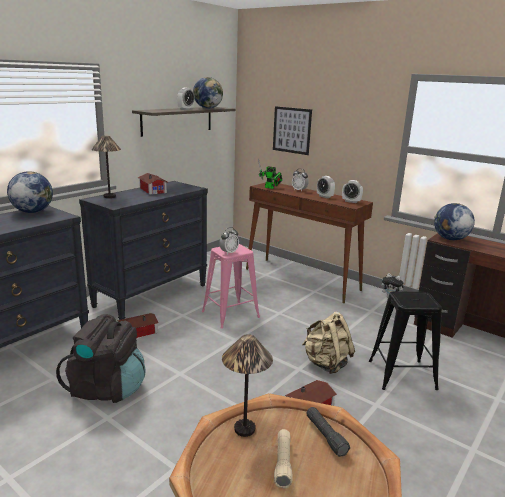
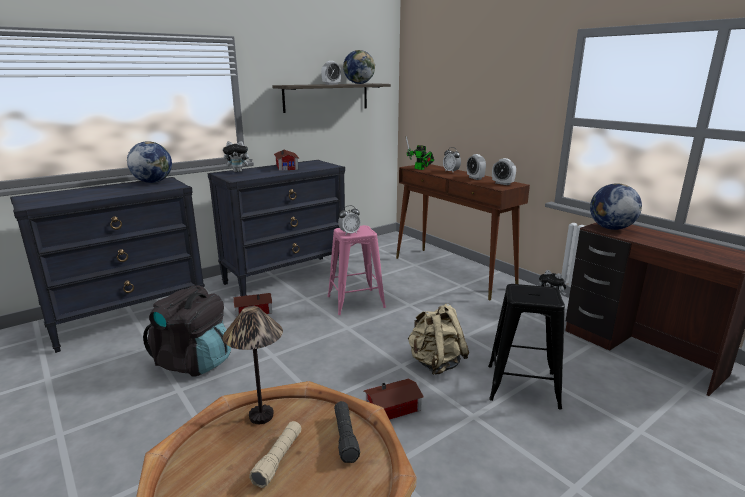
camera: 15 degrees right, 0 degrees up
table lamp [92,136,121,198] -> plush toy [223,141,252,172]
picture [273,106,312,155] -> none

